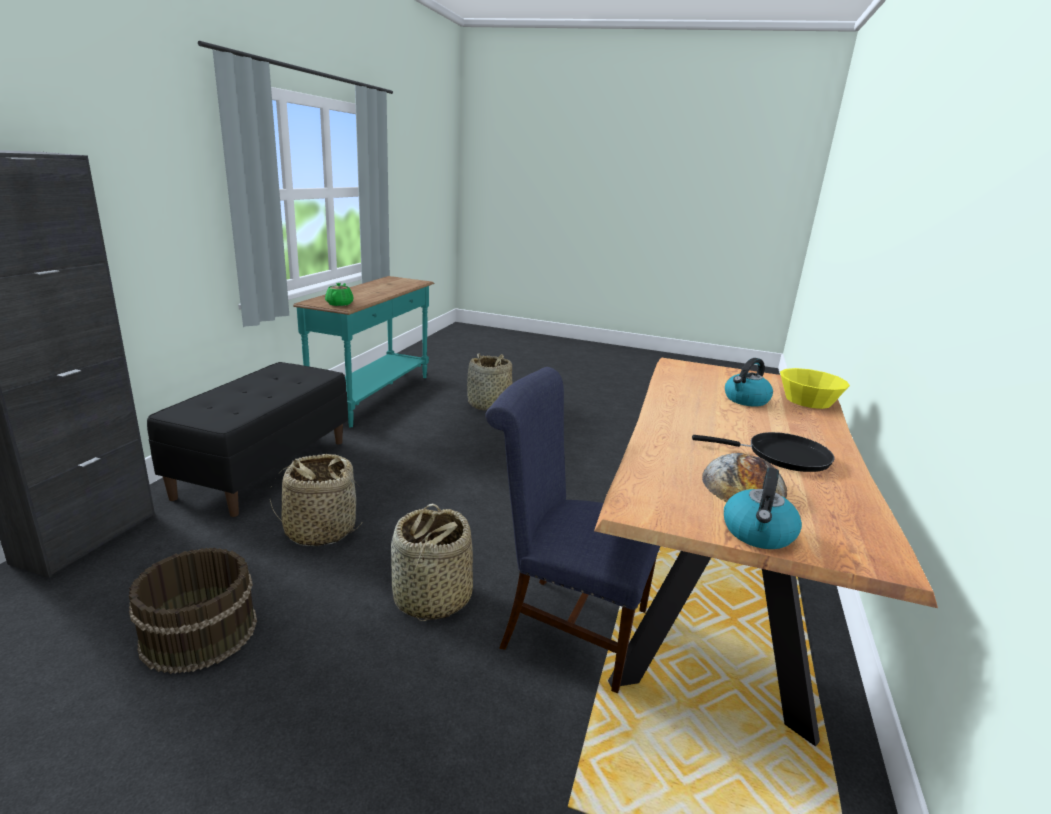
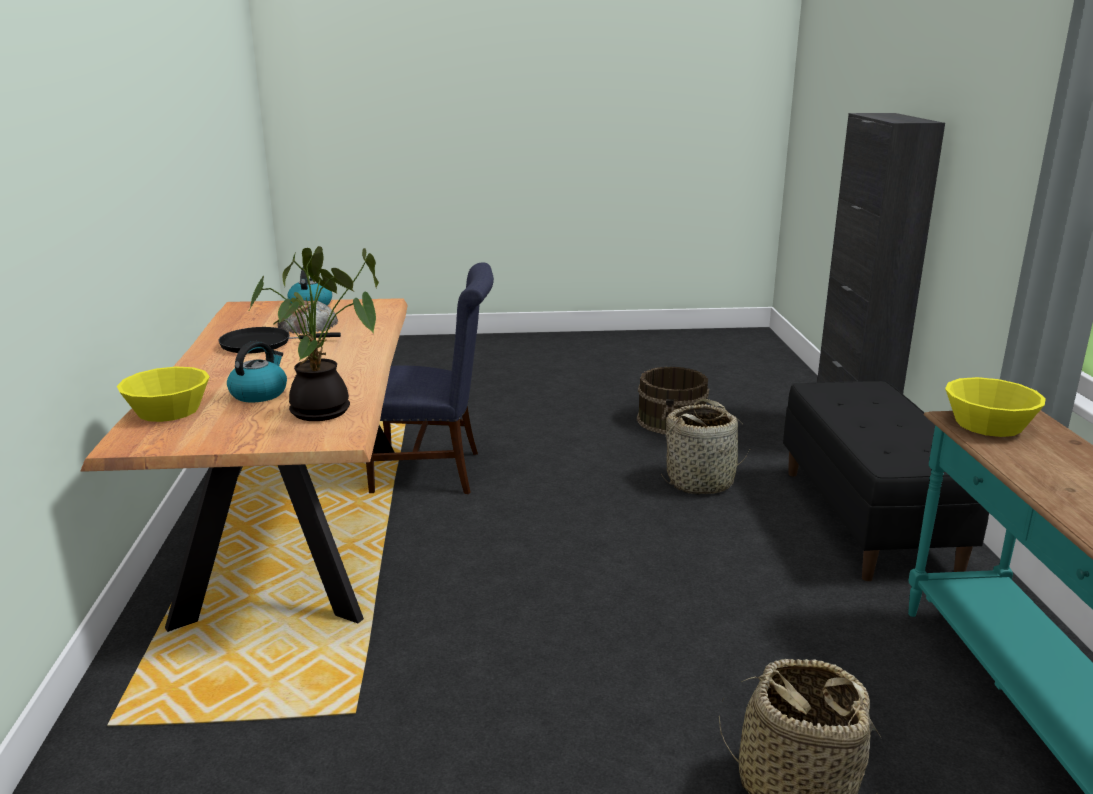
camera: 160 degrees right, 0 degrees up
green teapot [325,283,353,306] -> yellow bowl [945,377,1046,437]
basket [391,503,473,621] -> none
none -> potted plant [249,246,379,421]

